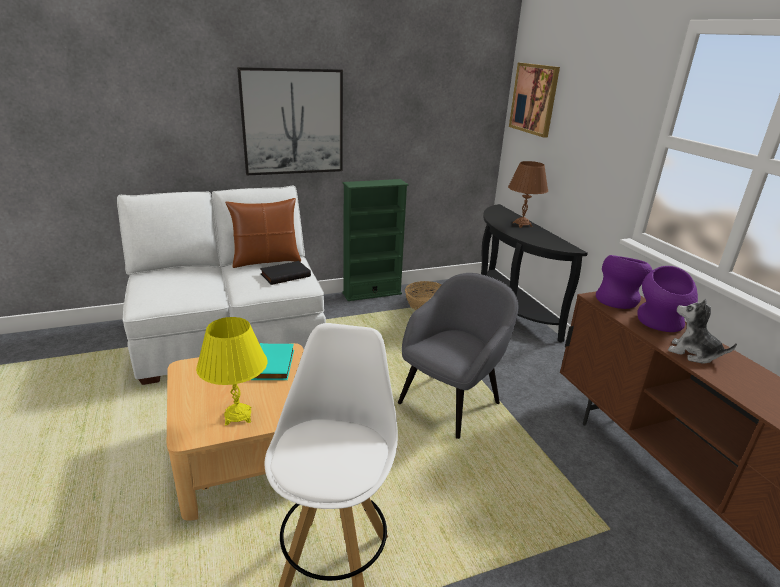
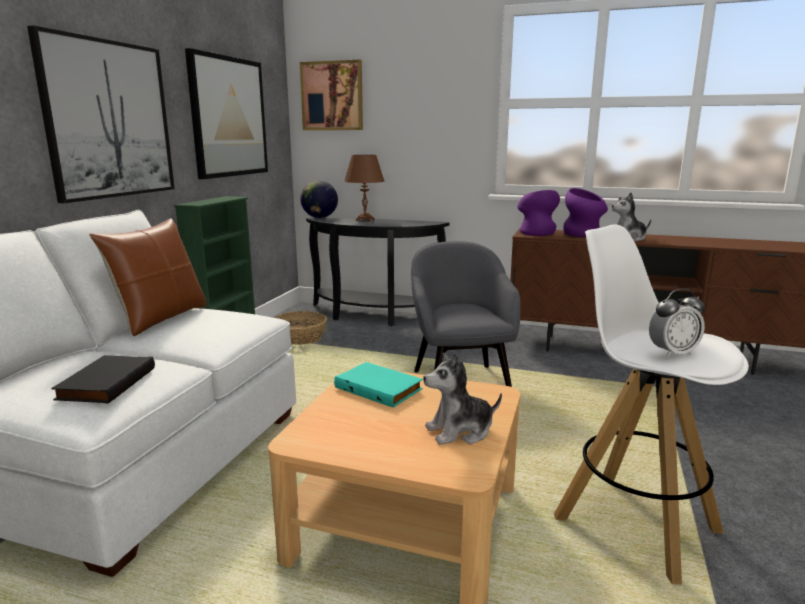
camera: 50 degrees left, 10 degrees down
yellow table lamp [196,317,267,426] -> plush toy [423,353,502,445]
black book [260,261,311,285] -> black book moved to [51,355,155,403]
none -> picture [185,48,268,179]
none -> globe [300,180,338,218]
none -> alarm clock [649,288,705,358]

